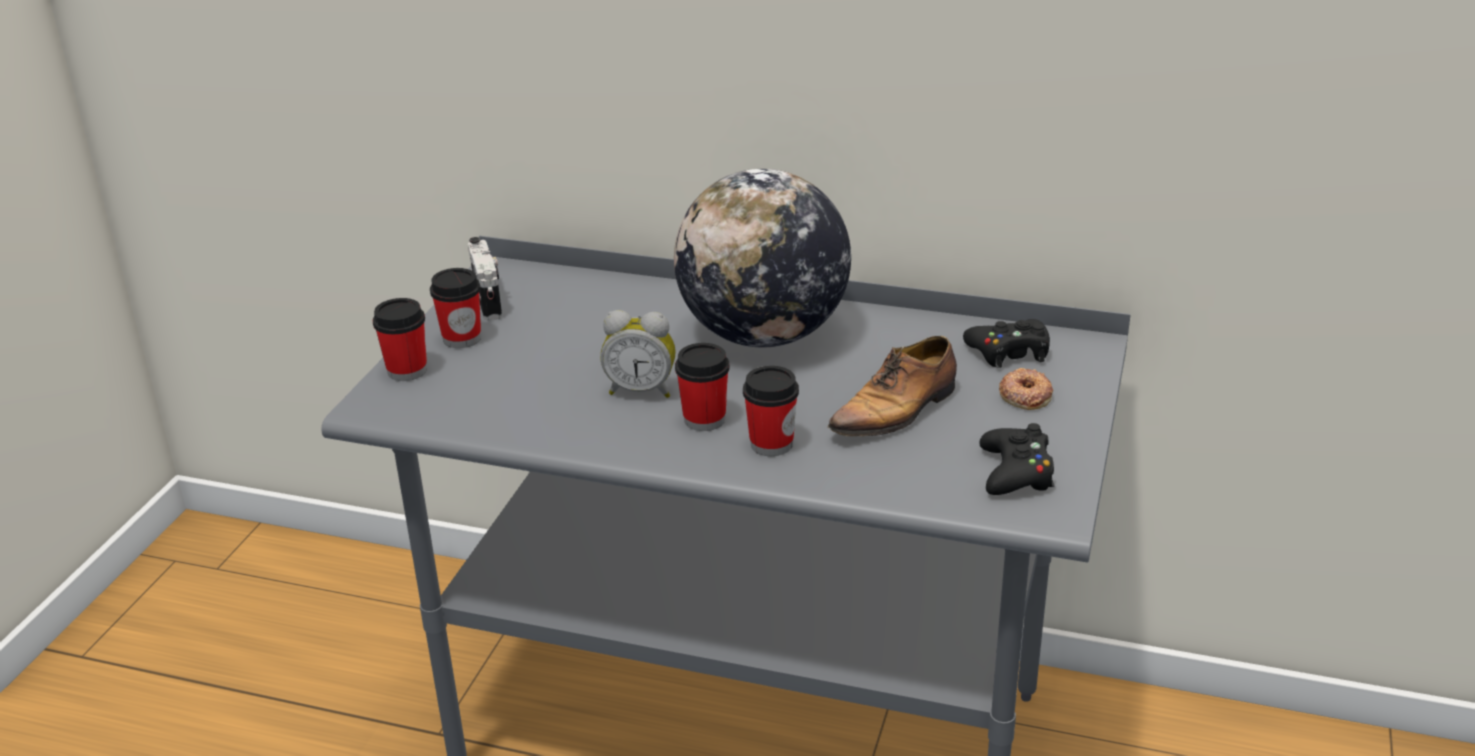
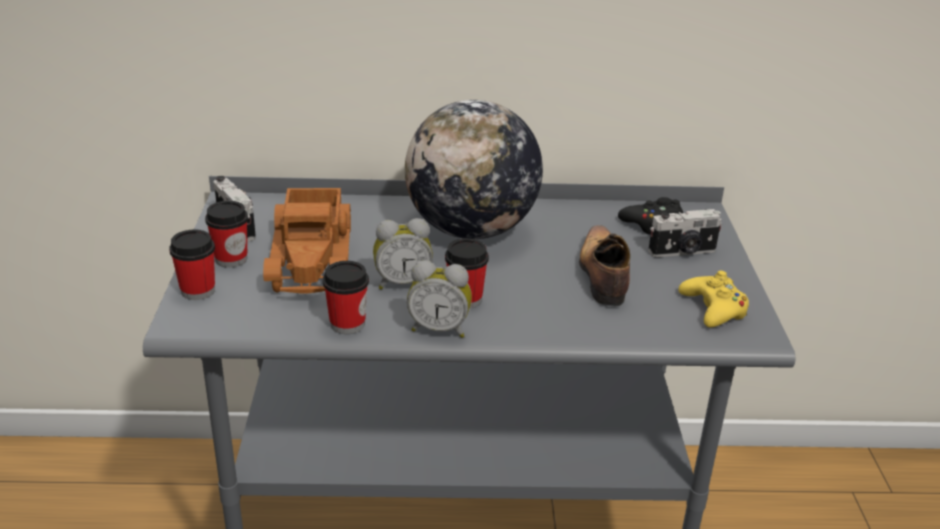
camera: 20 degrees left, 0 degrees up
cup [743,366,799,456] -> cup moved to [323,261,369,334]
shoe [827,336,957,436] -> shoe turned 150 degrees clockwise [579,225,630,306]
black game controller [980,423,1054,495] -> yellow game controller [678,271,749,327]
donut [999,368,1053,410] -> camera [648,209,722,257]
none -> toy truck [263,188,351,294]
none -> alarm clock [407,260,472,338]

